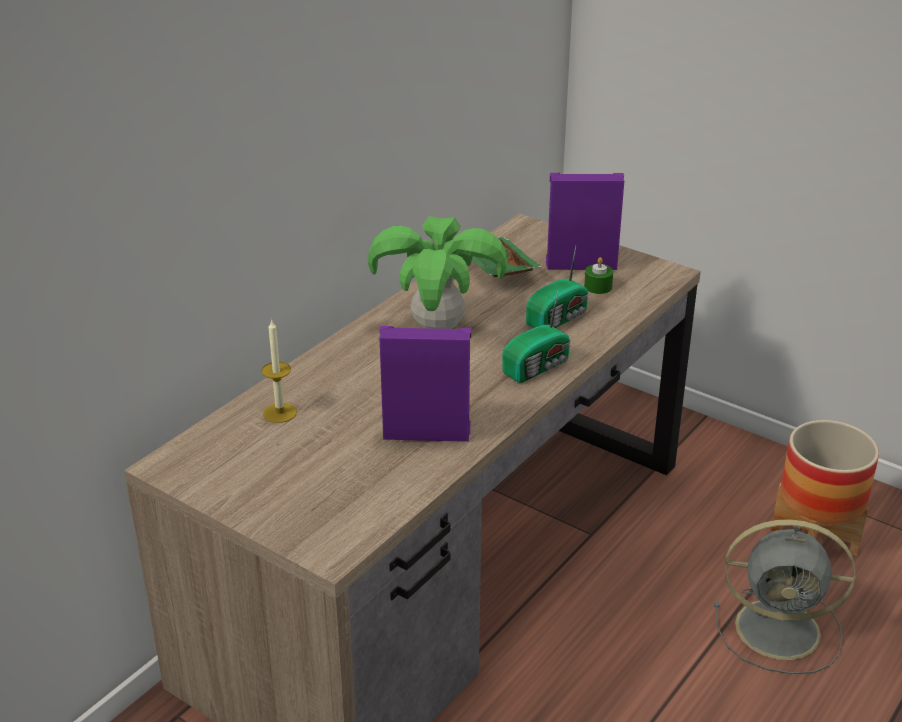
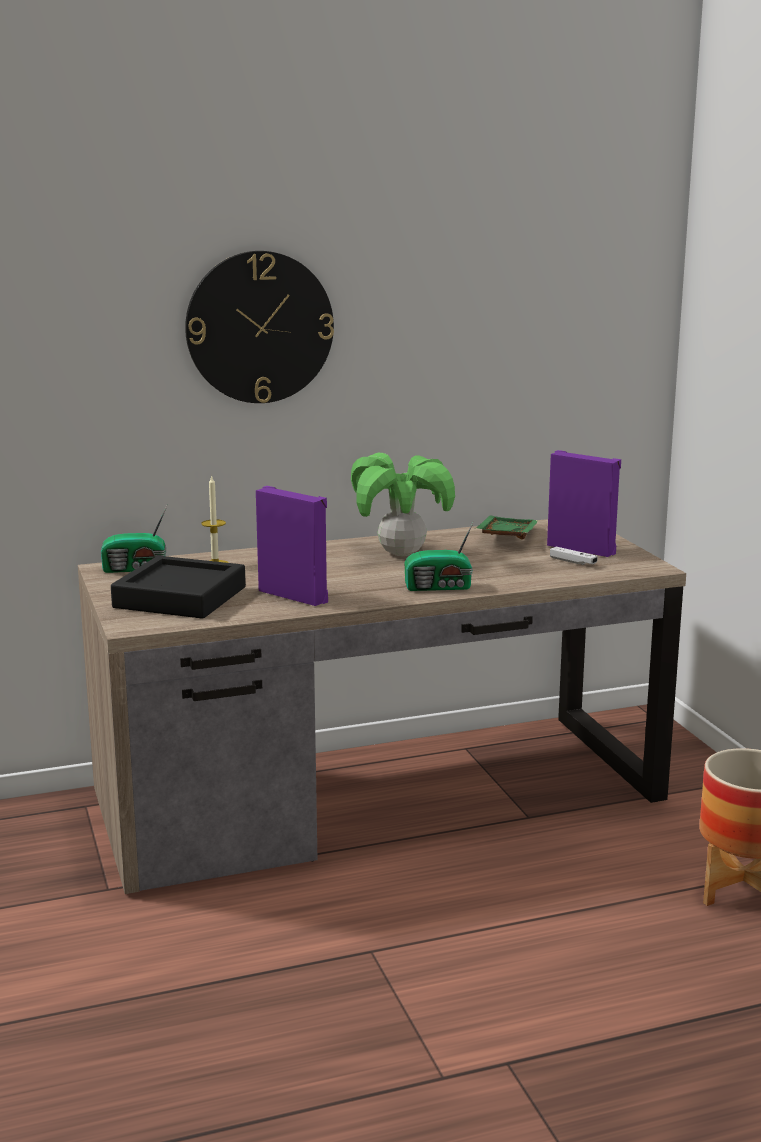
camera: 35 degrees right, 15 degrees down
radio [526,246,589,328] -> radio moved to [101,506,167,573]
green candle [584,257,613,294] -> white game controller [550,547,598,565]
grey fan [714,519,856,674] -> none
none -> black tray [111,556,246,619]
none -> wall clock [185,251,334,403]

